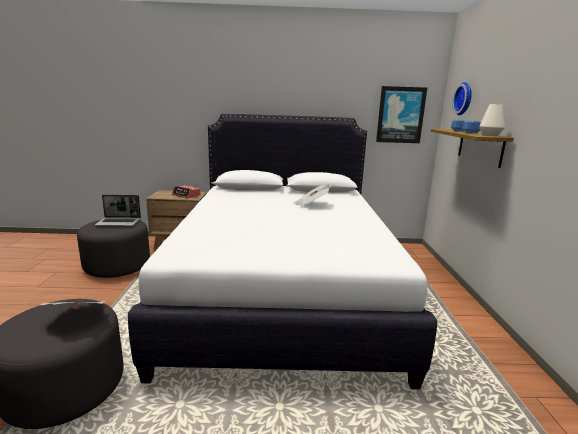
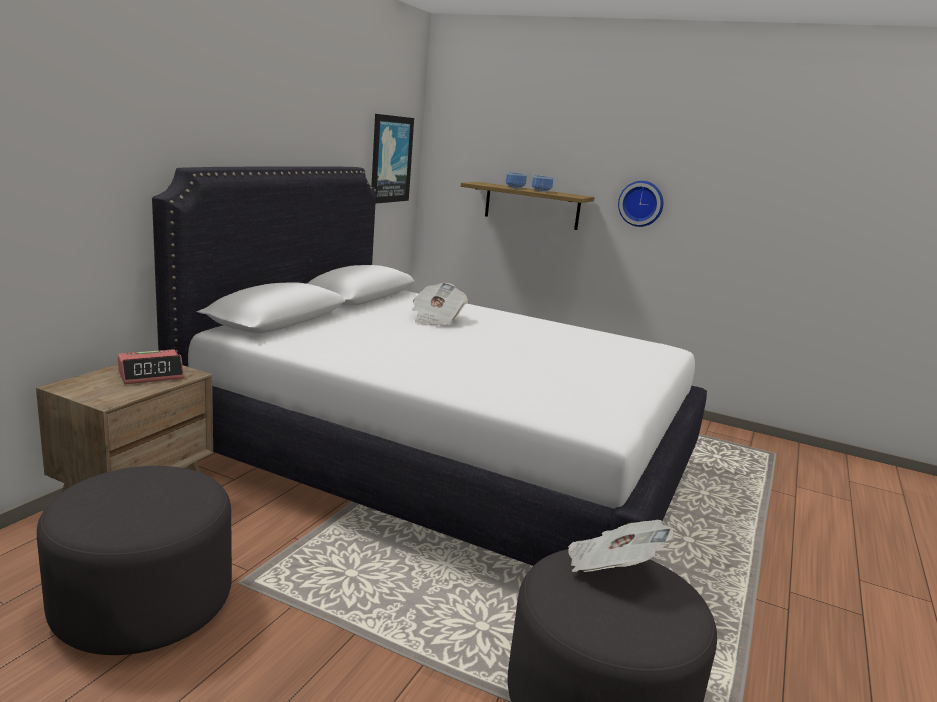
camera: 65 degrees left, 0 degrees up
laptop [95,195,141,226] -> none
wall clock [452,82,472,115] -> wall clock moved to [618,181,663,227]
white vase [479,104,505,136] -> none

